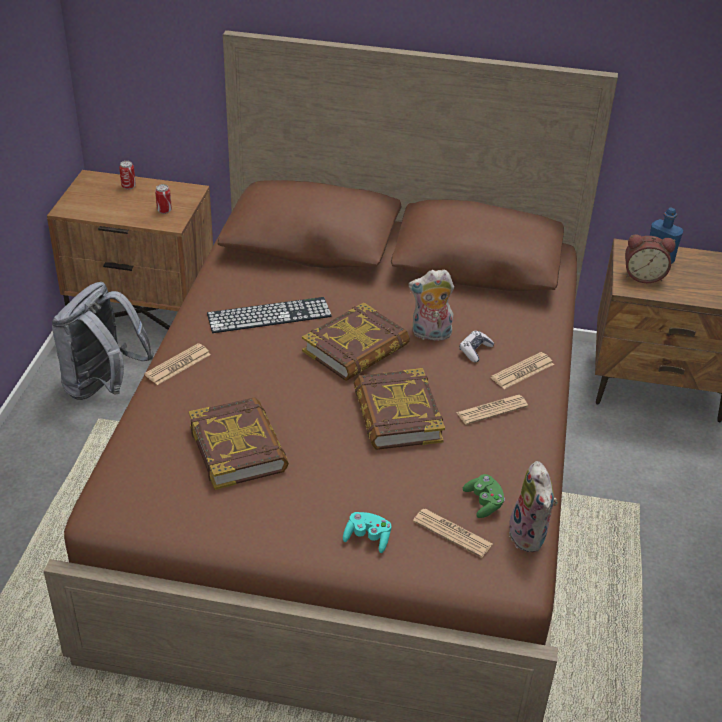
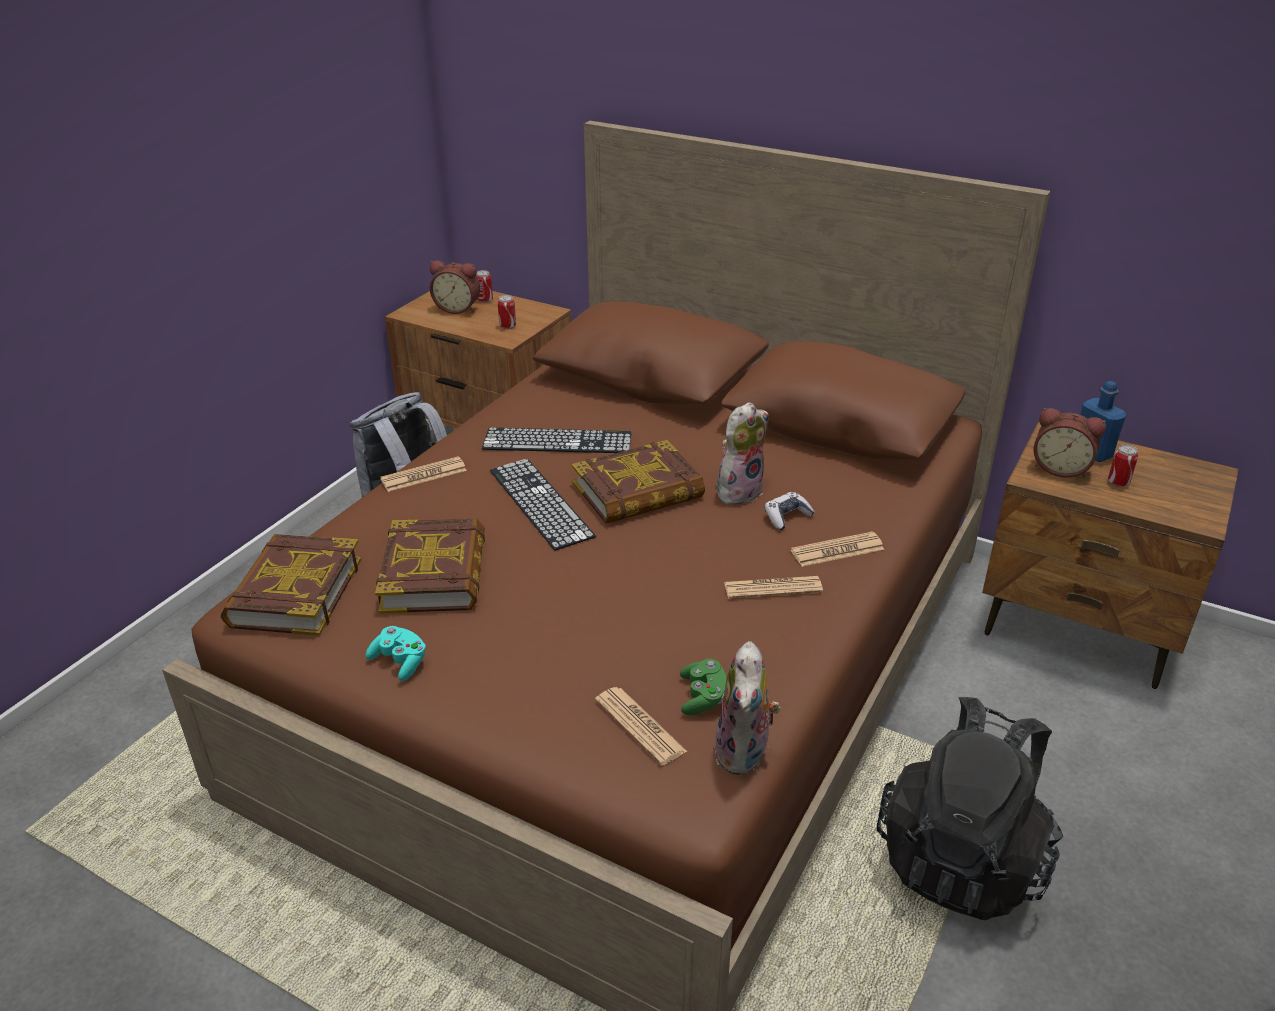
camera: 20 degrees right, 5 degrees down
turquoise game controller [343,512,391,553] -> turquoise game controller moved to [366,626,426,681]
book [354,368,445,450] -> book moved to [221,534,362,636]
plush toy [408,270,454,341] -> plush toy turned 120 degrees clockwise [717,402,769,504]
none -> alarm clock [430,261,480,314]
none -> keyboard [490,459,596,550]
none -> black backpack [877,697,1063,920]
none -> can [1108,445,1138,487]

